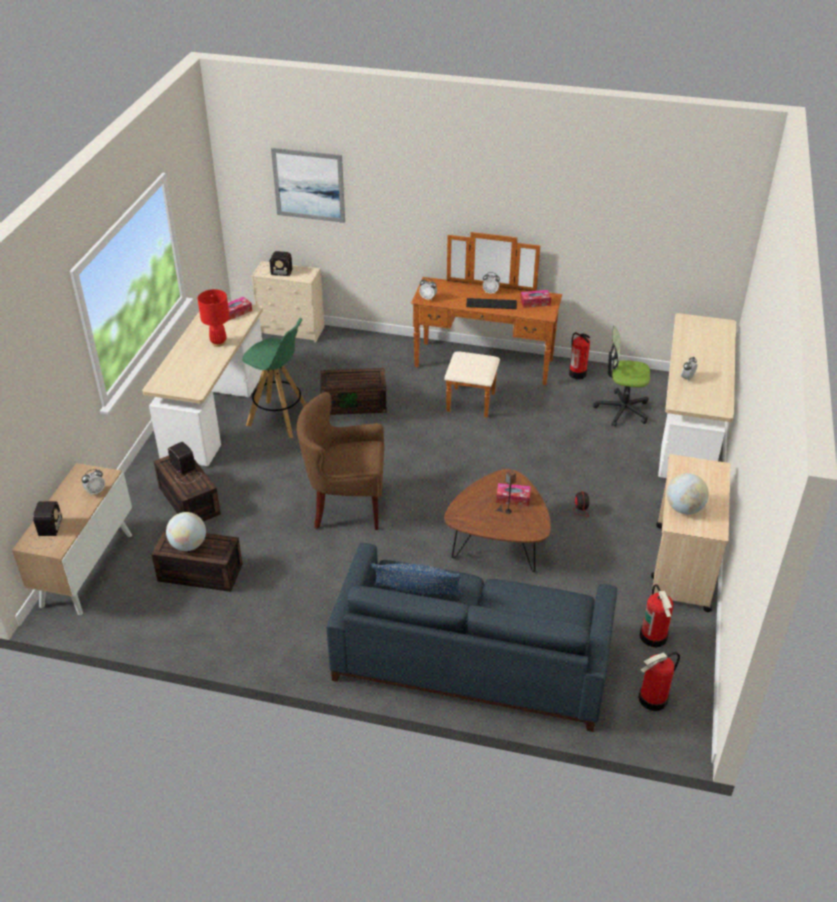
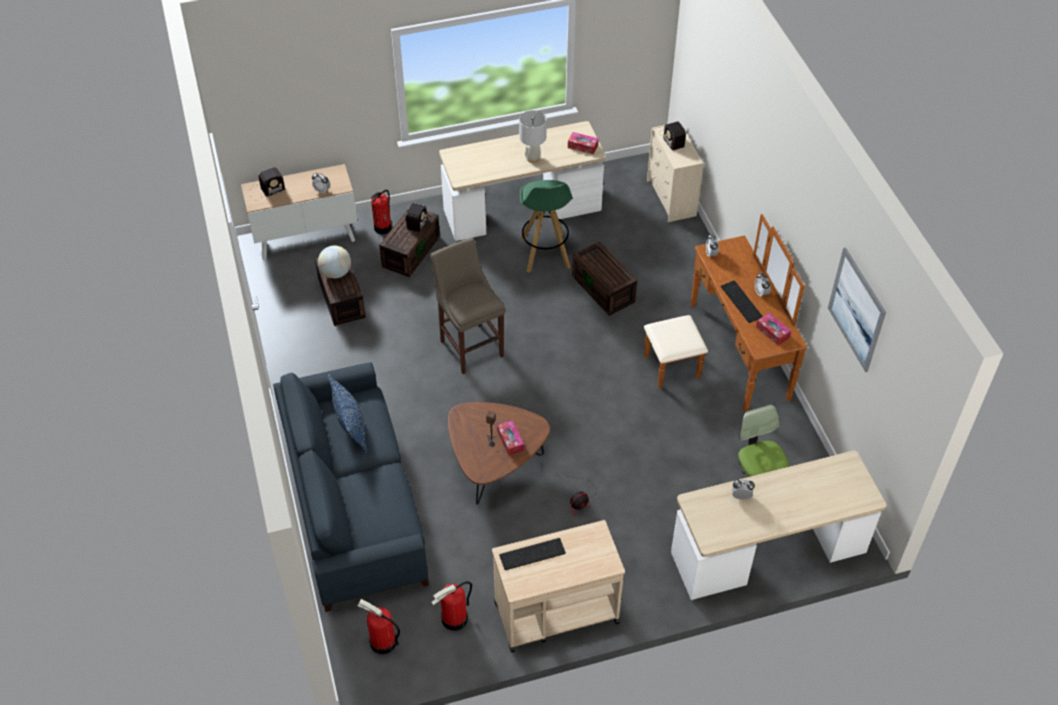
camera: 60 degrees right, 10 degrees up
red table lamp [197,289,230,347] -> white table lamp [519,110,547,163]
picture [271,148,345,223] -> picture moved to [828,247,886,372]
brown armchair [297,392,385,530] -> beige stool [430,238,506,374]
fire extinguisher [569,332,590,379] -> fire extinguisher moved to [371,190,392,234]
globe [667,473,709,514] -> keyboard [499,538,566,570]

